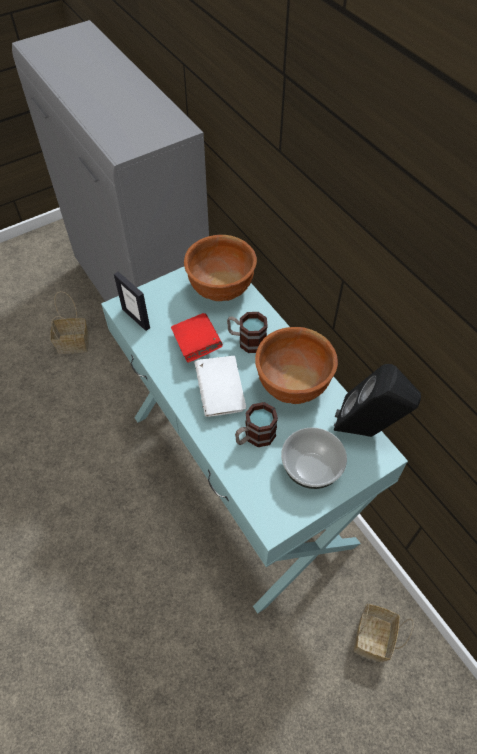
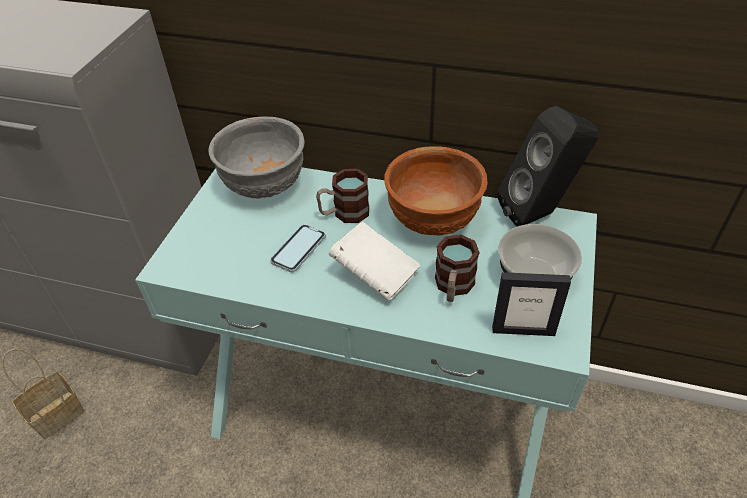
camera: 40 degrees left, 10 degrees down
picture frame [114,272,150,331] -> picture frame moved to [492,272,571,336]
red book [171,313,223,363] -> phone [270,225,326,272]
brown bowl [184,235,257,301] -> grey bowl [208,116,304,199]
basket [353,603,414,663] -> none

